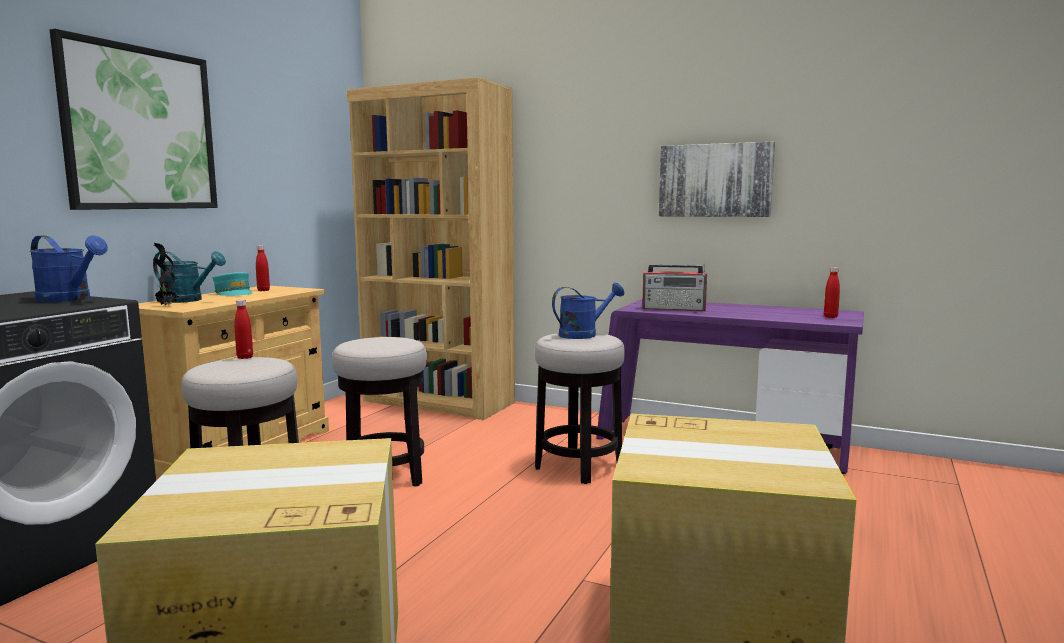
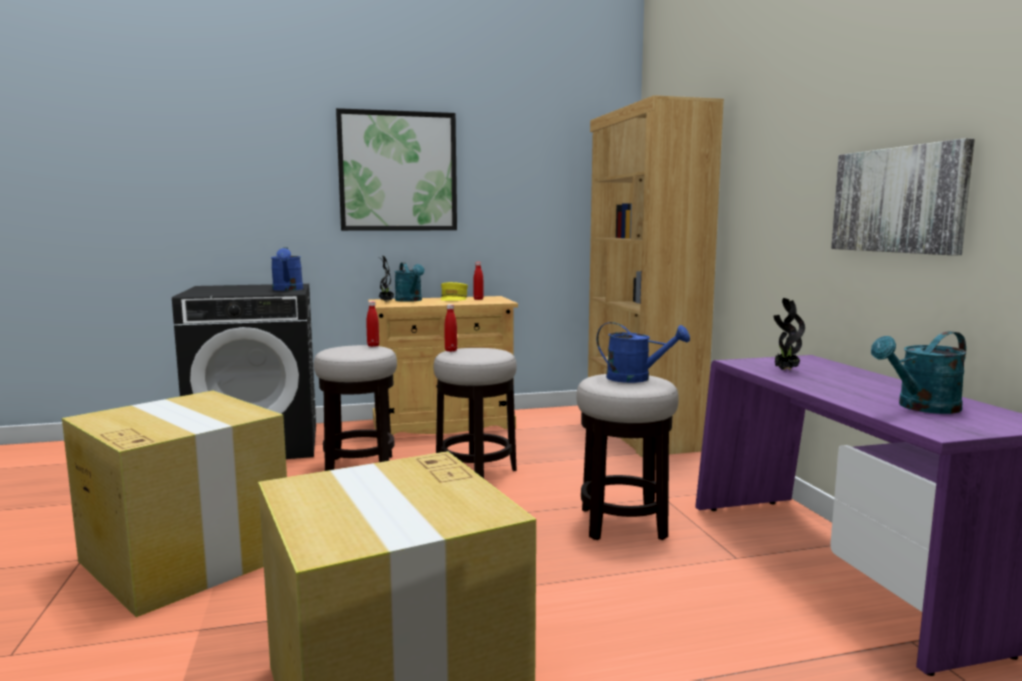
camera: 50 degrees right, 0 degrees up
turquoise cap [212,272,252,296] -> yellow cap [440,282,468,301]
radio [642,264,707,311] -> potted plant [773,298,805,370]
red bottle [824,267,840,318] -> red bottle moved to [445,304,457,352]
none -> turquoise watering can [871,331,966,414]

